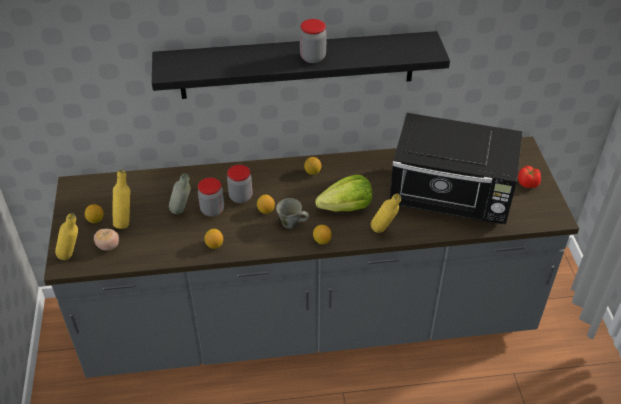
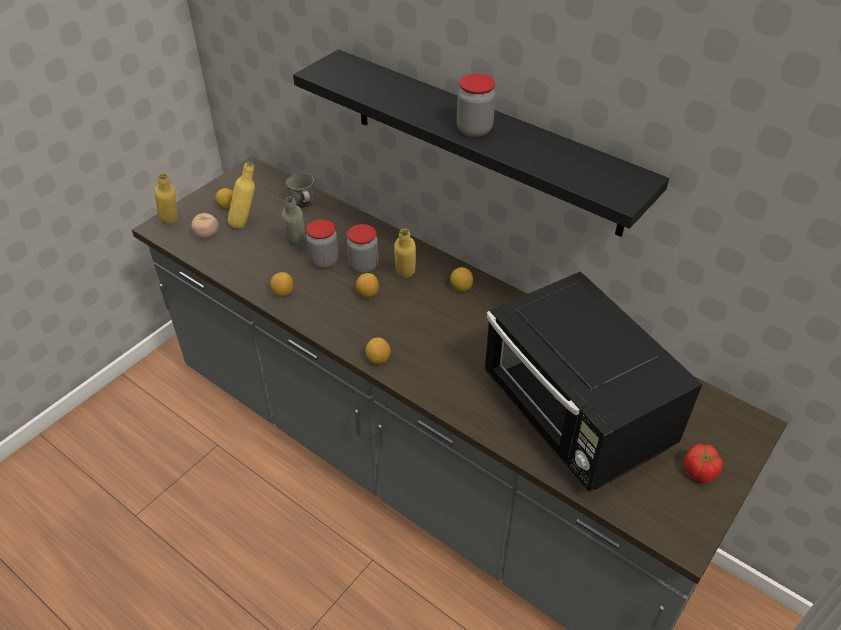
camera: 45 degrees right, 0 degrees up
grey mug [276,198,309,229] -> grey mug moved to [286,173,314,208]
lettuce [315,175,372,212] -> none
yellow bottle [371,194,401,233] -> yellow bottle moved to [394,228,416,278]

